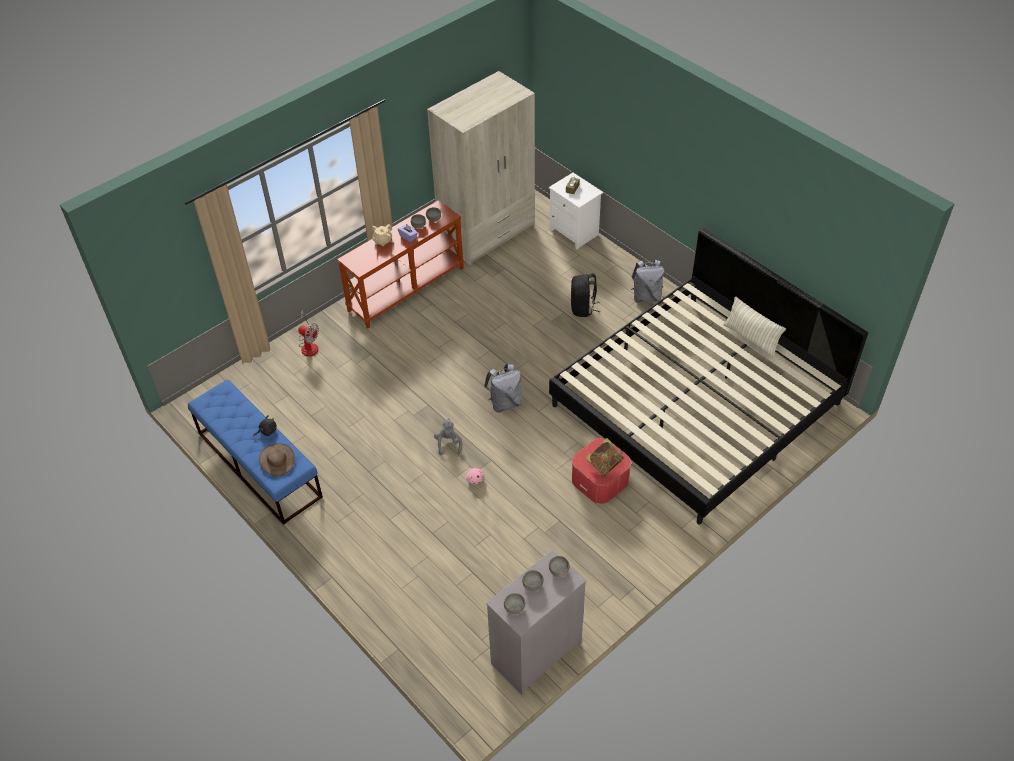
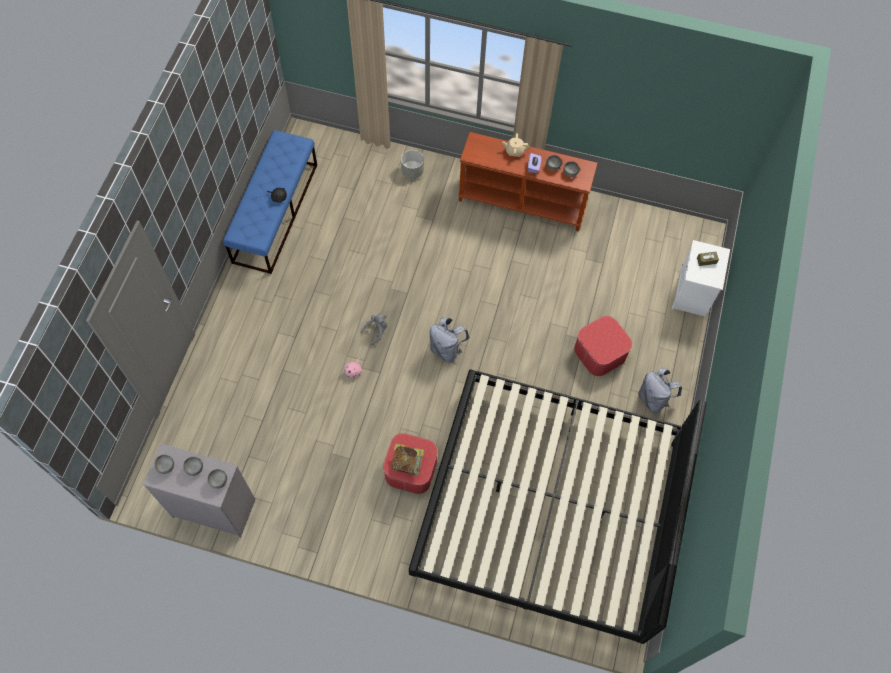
camera: 55 degrees right, 15 degrees up
brown hat [259,443,295,476] -> none
fan [298,310,319,356] -> grey planter [401,150,424,179]
beige wardrobe [427,71,535,265] -> none
black backpack [571,274,600,317] -> ottoman [574,316,632,376]
pillow [723,296,786,358] -> none

